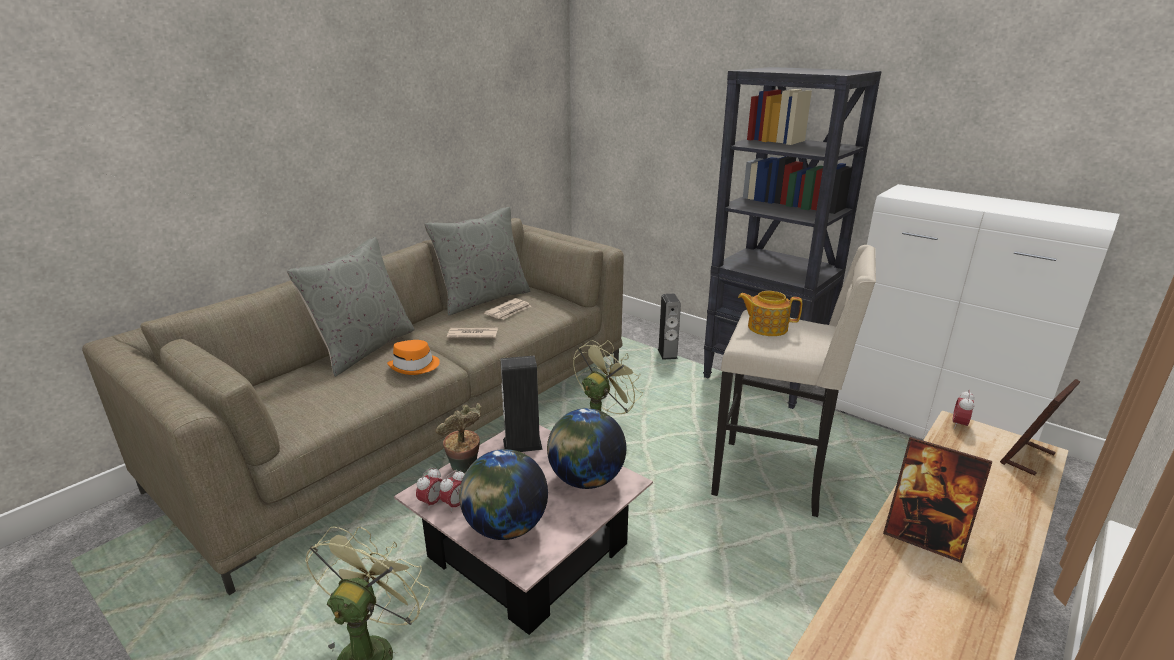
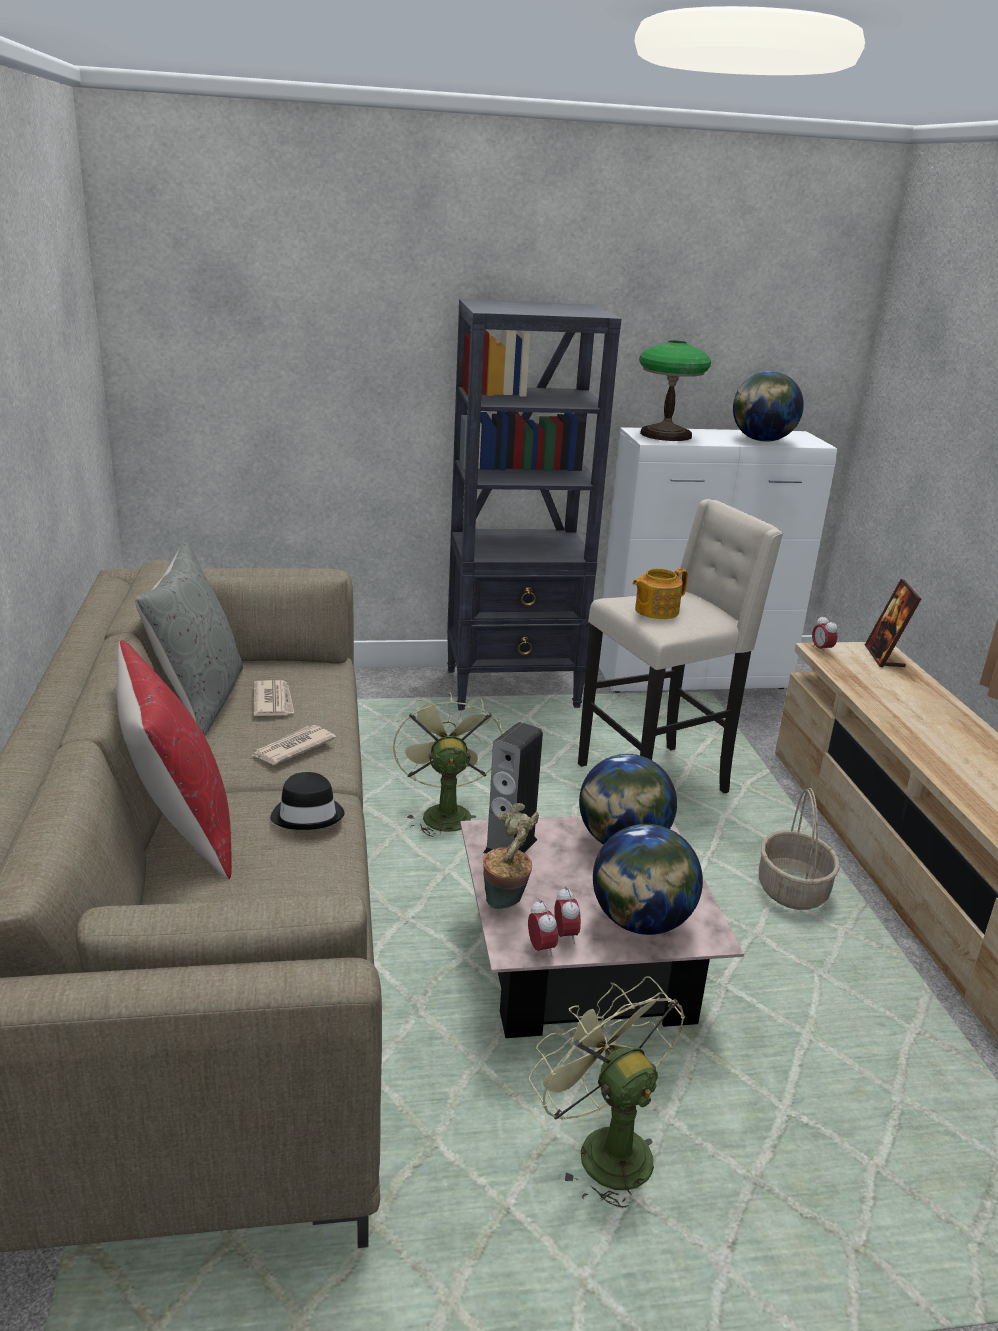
camera: 50 degrees left, 0 degrees up
grey pillow [287,237,415,377] -> red pillow [117,640,232,879]
orange hat [387,340,440,375] -> black hat [270,772,345,830]
speaker [658,294,681,360] -> none
picture frame [883,437,992,563] -> none
none -> table lamp [639,341,711,441]
none -> globe [733,371,804,442]
none -> basket [759,788,840,910]

